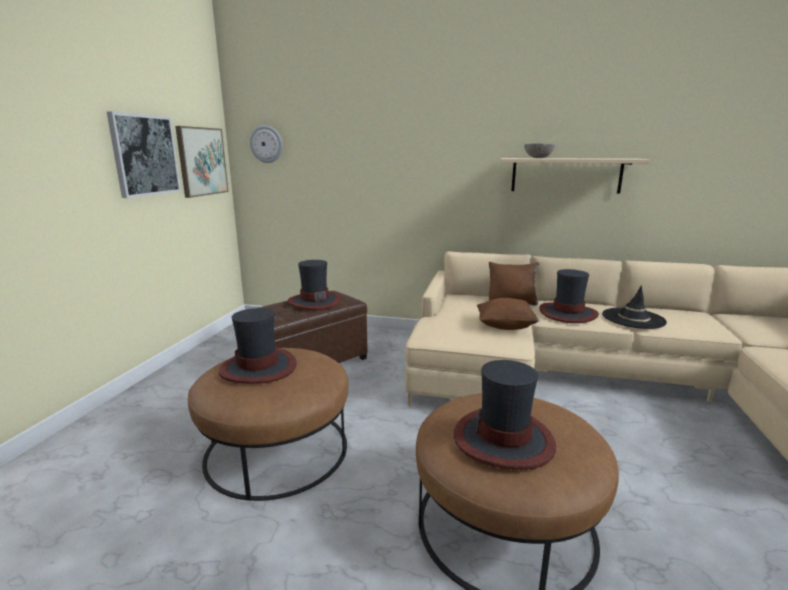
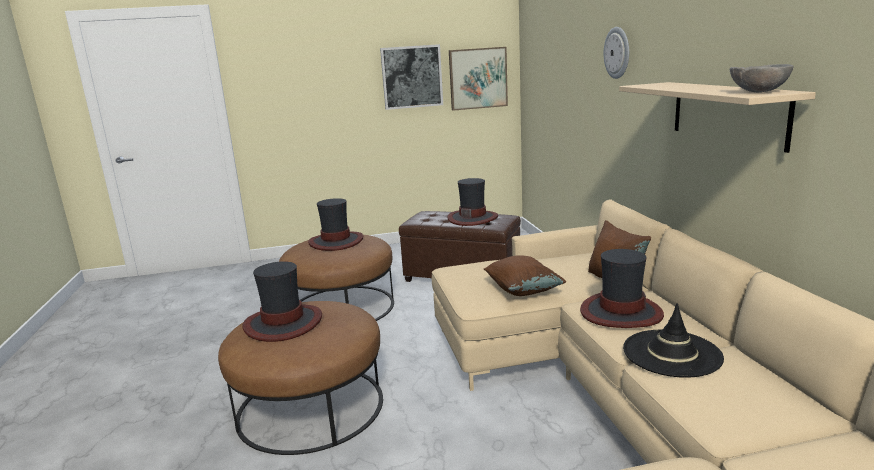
camera: 65 degrees right, 0 degrees up
wall clock [250,125,283,163] -> wall clock moved to [604,27,629,79]
grey bowl [524,143,555,158] -> grey bowl moved to [730,64,793,92]

